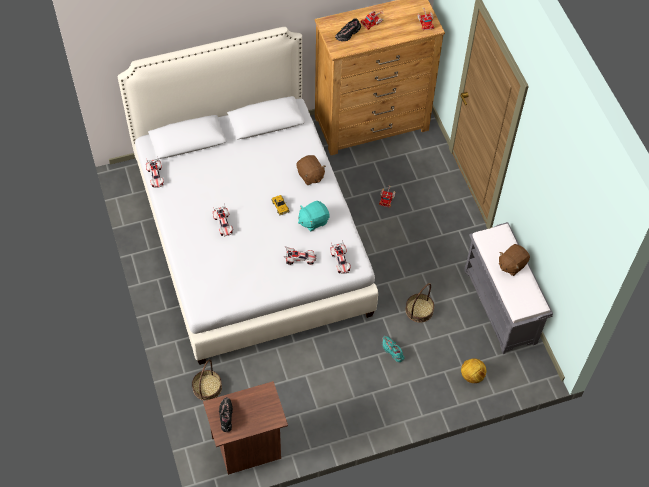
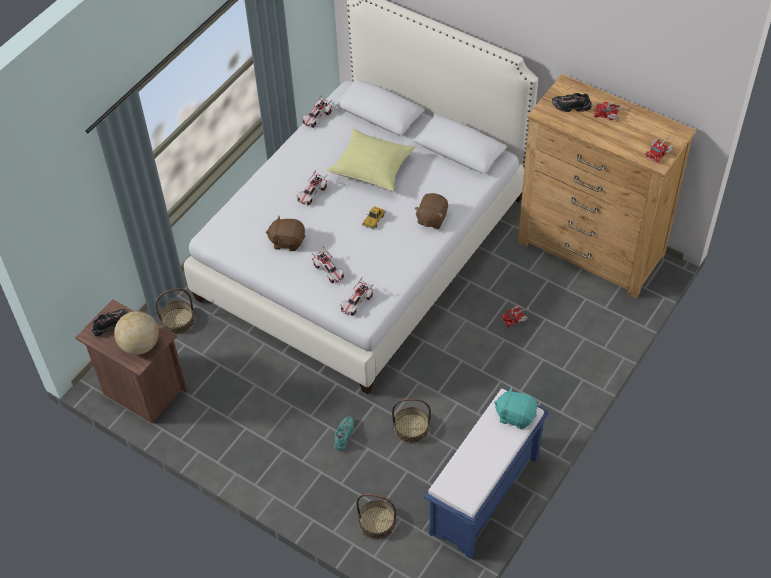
camera: 55 degrees right, 5 degrees down
turquoise plush toy [298,201,330,232] -> turquoise plush toy moved to [494,386,537,429]
football [461,359,486,383] -> basket [356,494,396,540]
grey bench [464,222,553,354] -> blue bench [424,389,548,559]
brown plush toy [499,244,530,276] -> brown plush toy moved to [266,215,305,251]
none -> globe [114,311,159,355]
none -> yellow pillow [327,129,415,191]

